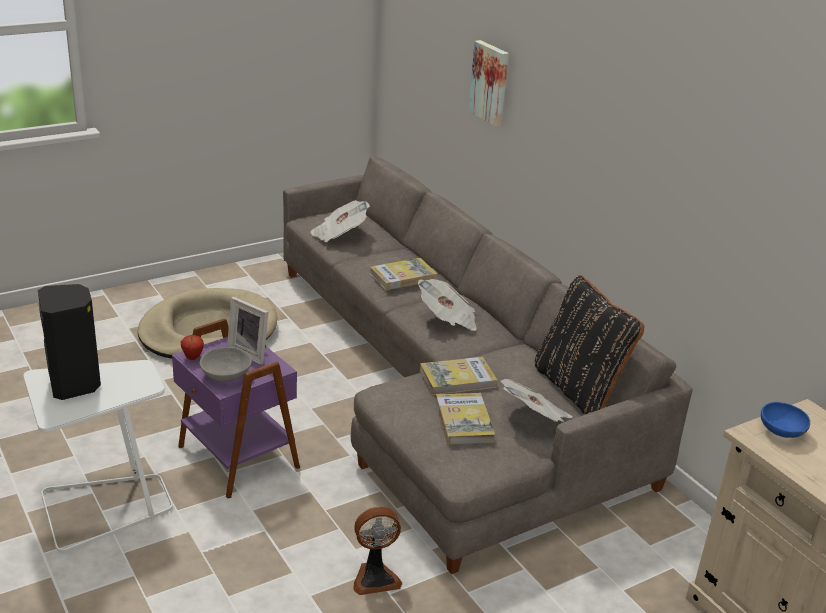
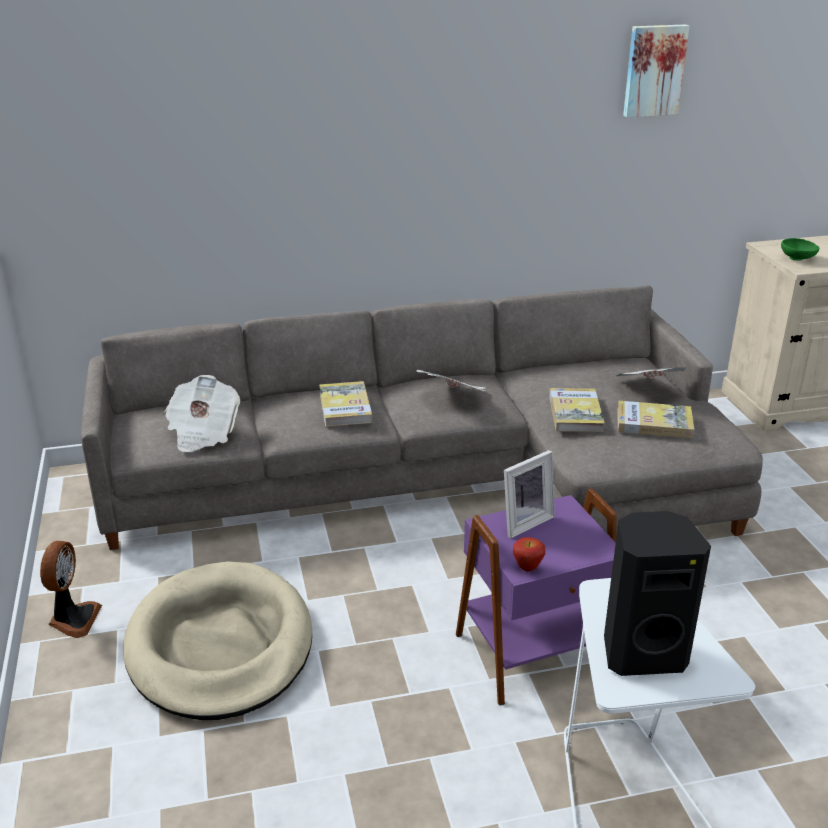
camera: 70 degrees left, 0 degrees up
grey bowl [200,347,252,382] -> none
fan [353,507,402,595] -> fan moved to [40,541,102,638]
picture [468,40,509,127] -> picture moved to [623,24,689,117]
black pillow [535,275,644,415] -> none
blue bowl [761,402,810,438] -> green bowl [781,238,820,261]

